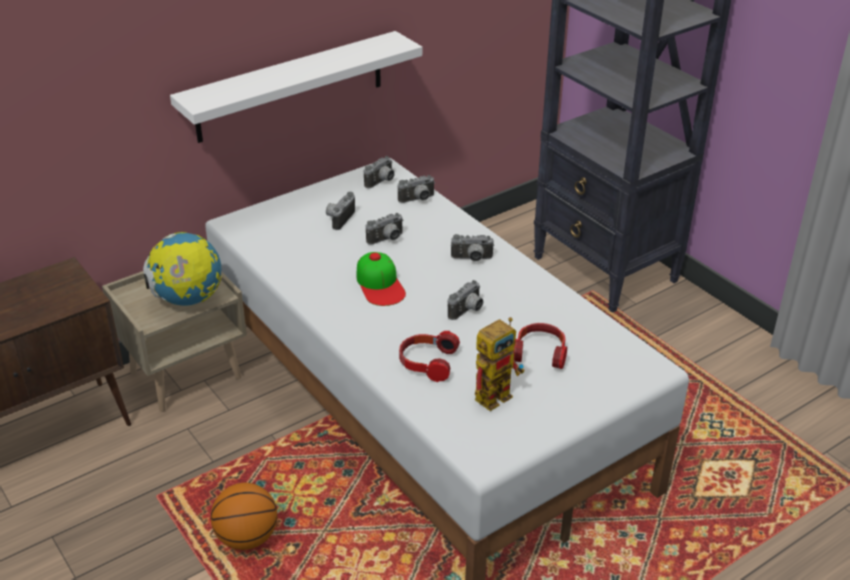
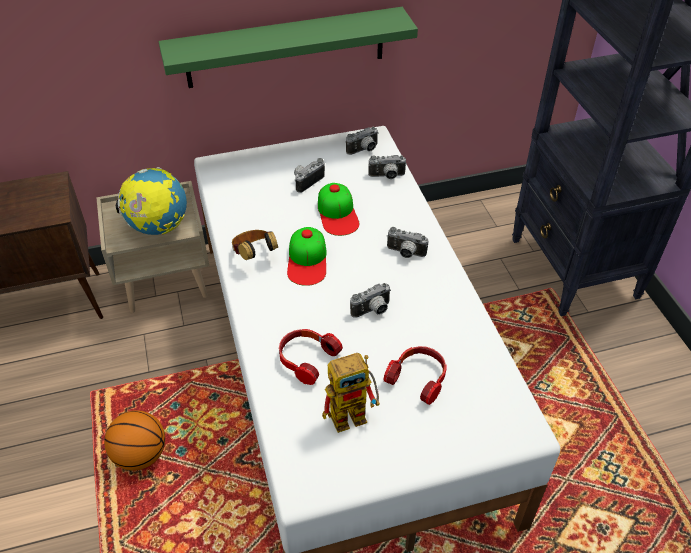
camera: 20 degrees right, 10 degrees up
white shelf [170,31,422,143] -> green shelf [158,7,418,88]
camera [366,213,403,245] -> cap [318,183,359,236]
none -> headphones [232,230,278,260]

